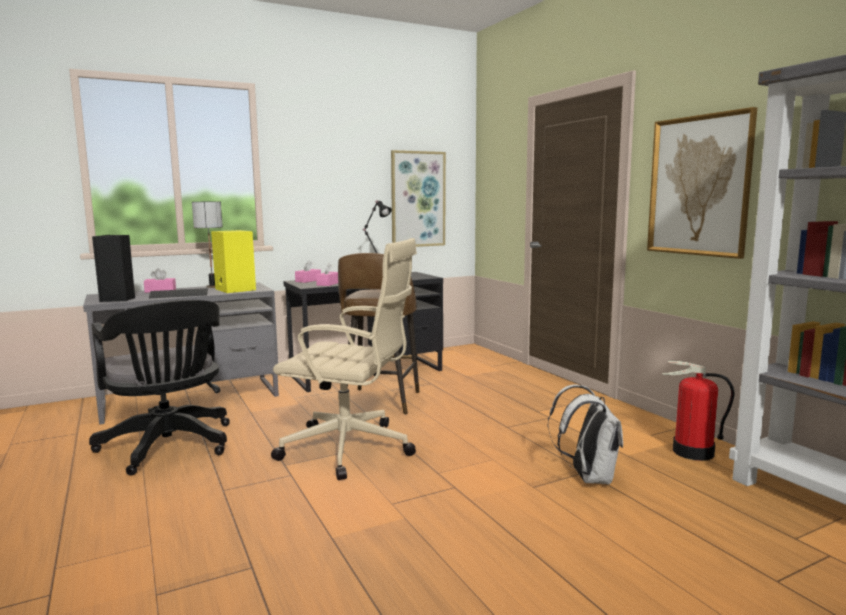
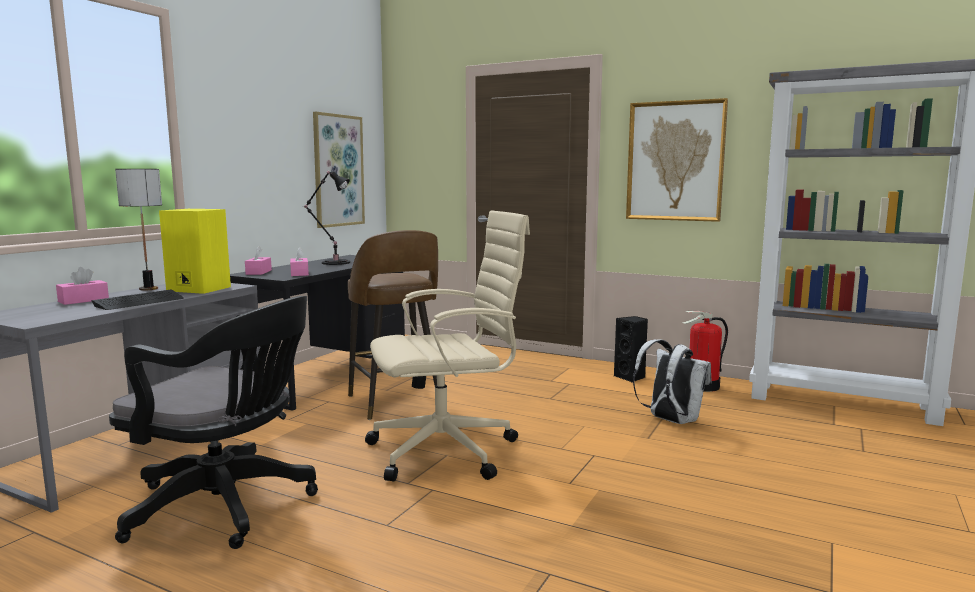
camera: 35 degrees left, 0 degrees up
black speaker [92,235,135,302] -> black speaker moved to [614,316,648,383]

